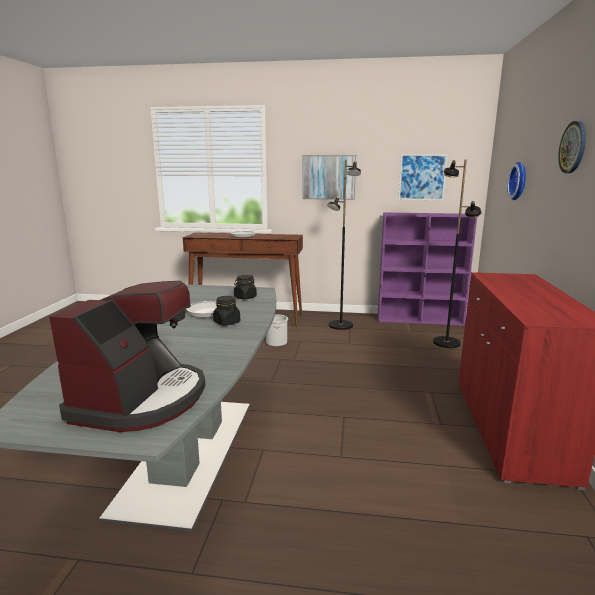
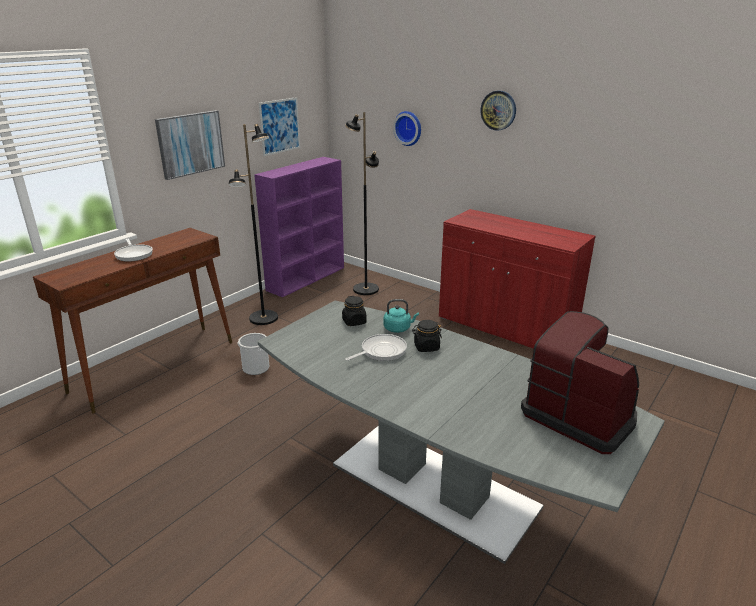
camera: 60 degrees left, 10 degrees up
none -> turquoise kettle [384,299,419,333]

